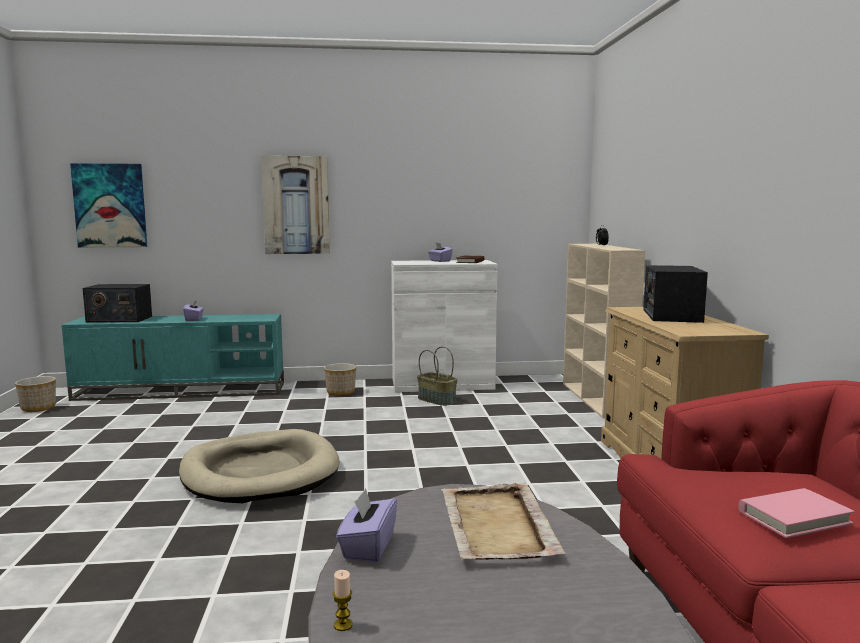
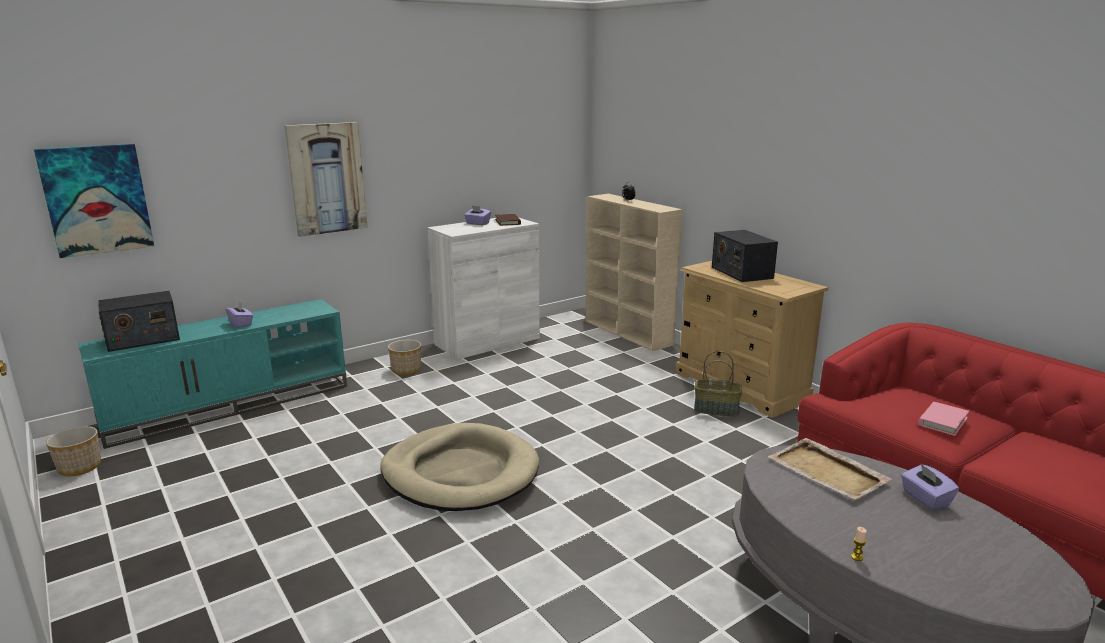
camera: 30 degrees left, 10 degrees up
purple tissue box [336,489,397,562] -> purple tissue box moved to [901,464,959,510]
basket [417,346,457,406] -> basket moved to [694,351,742,416]

